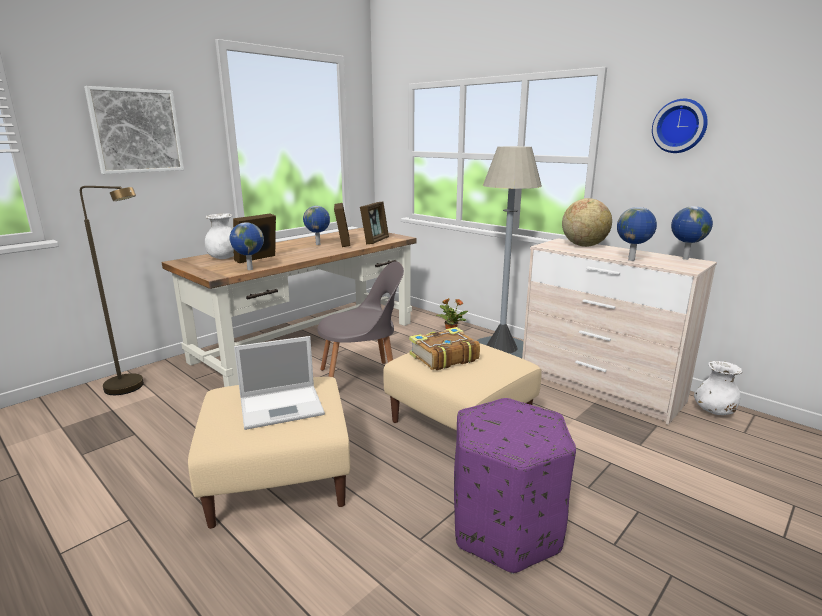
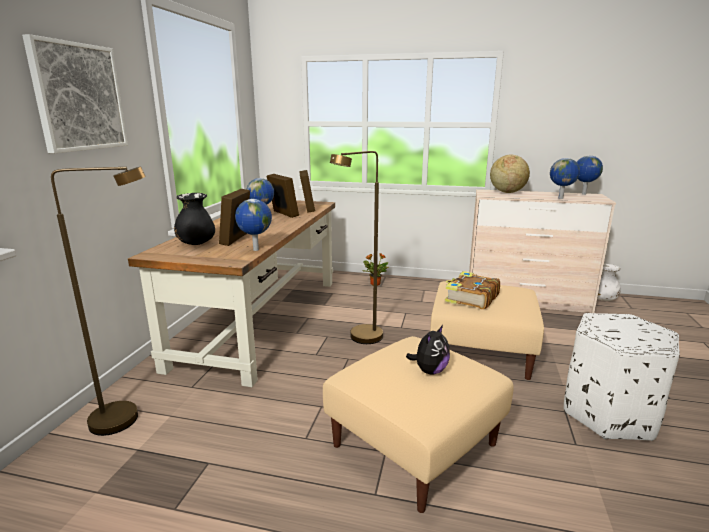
camera: 30 degrees left, 0 degrees up
white vase [205,213,234,259] -> black vase [174,193,215,245]
laptop [234,336,325,430] -> plush toy [406,325,450,375]
grey chair [317,261,404,378] -> brown floor lamp [330,151,383,344]
purple ottoman [454,398,576,574] -> white ottoman [564,313,680,441]
grey floor lamp [476,146,542,358] -> none
wall clock [652,99,708,153] -> none

